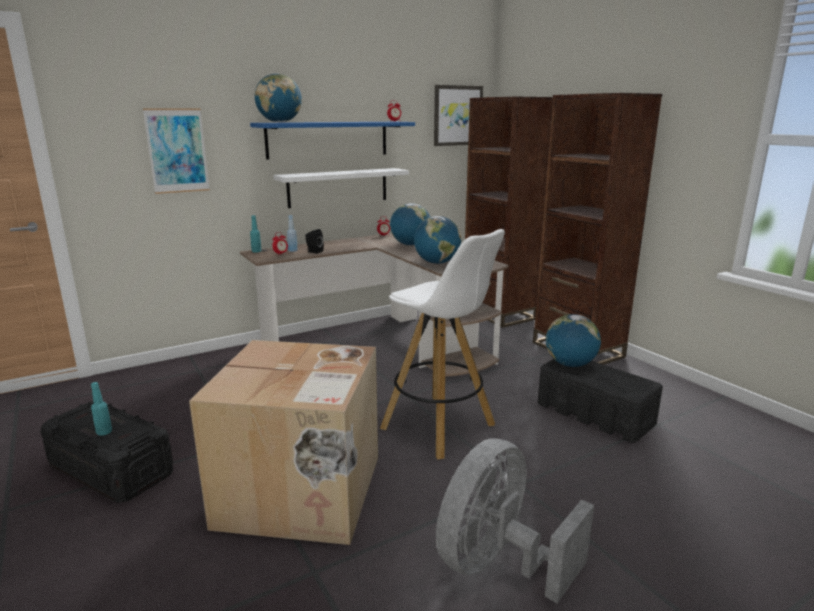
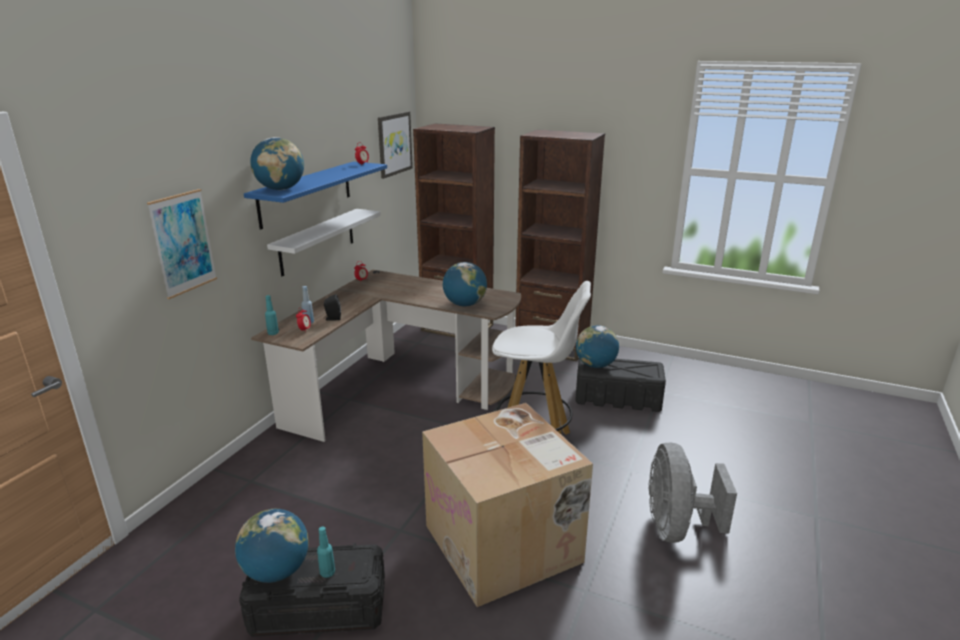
camera: 35 degrees left, 5 degrees up
globe [390,203,430,245] -> globe moved to [235,509,309,583]

